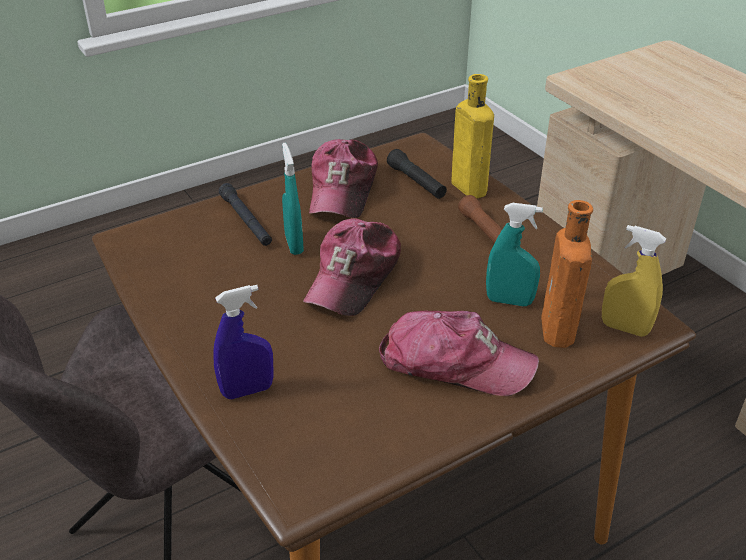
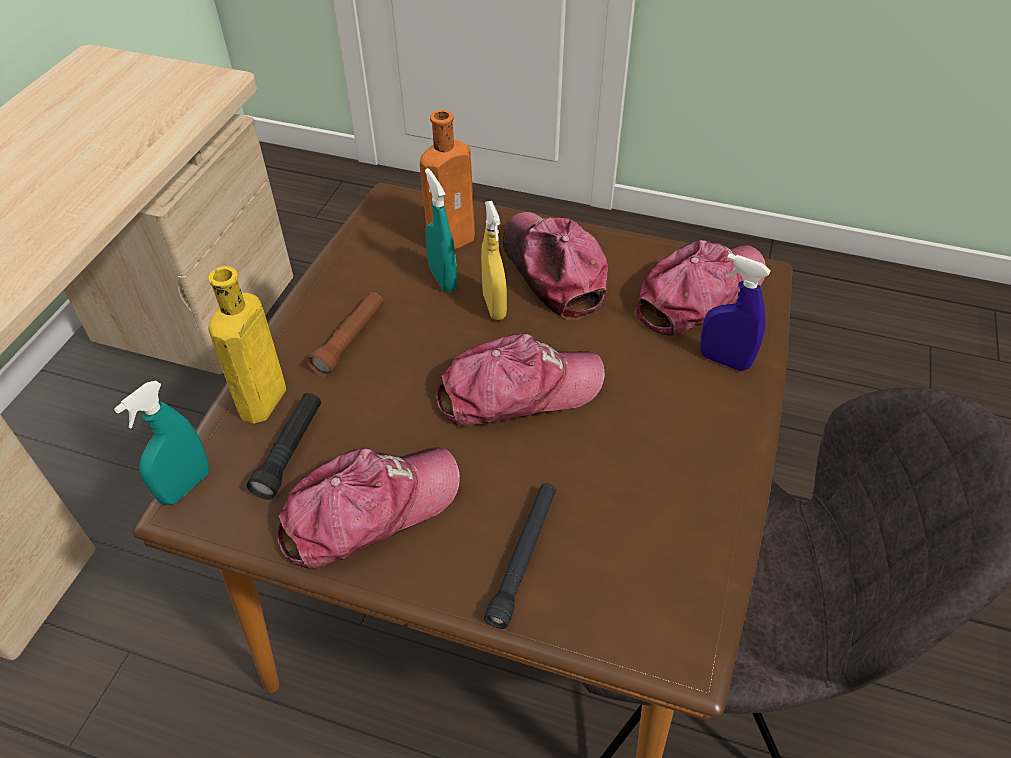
camera: 130 degrees left, 10 degrees up
turquoise spray bottle [282,143,304,255] -> turquoise spray bottle moved to [114,380,209,505]
yellow spray bottle [602,225,666,337] -> yellow spray bottle moved to [481,201,507,320]
none -> cap [634,240,766,335]

